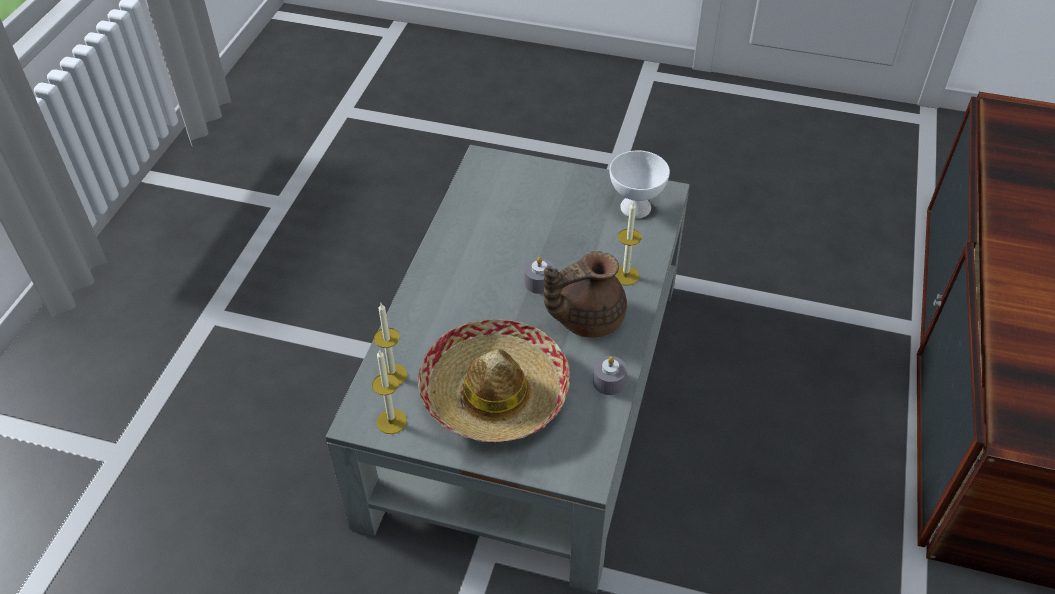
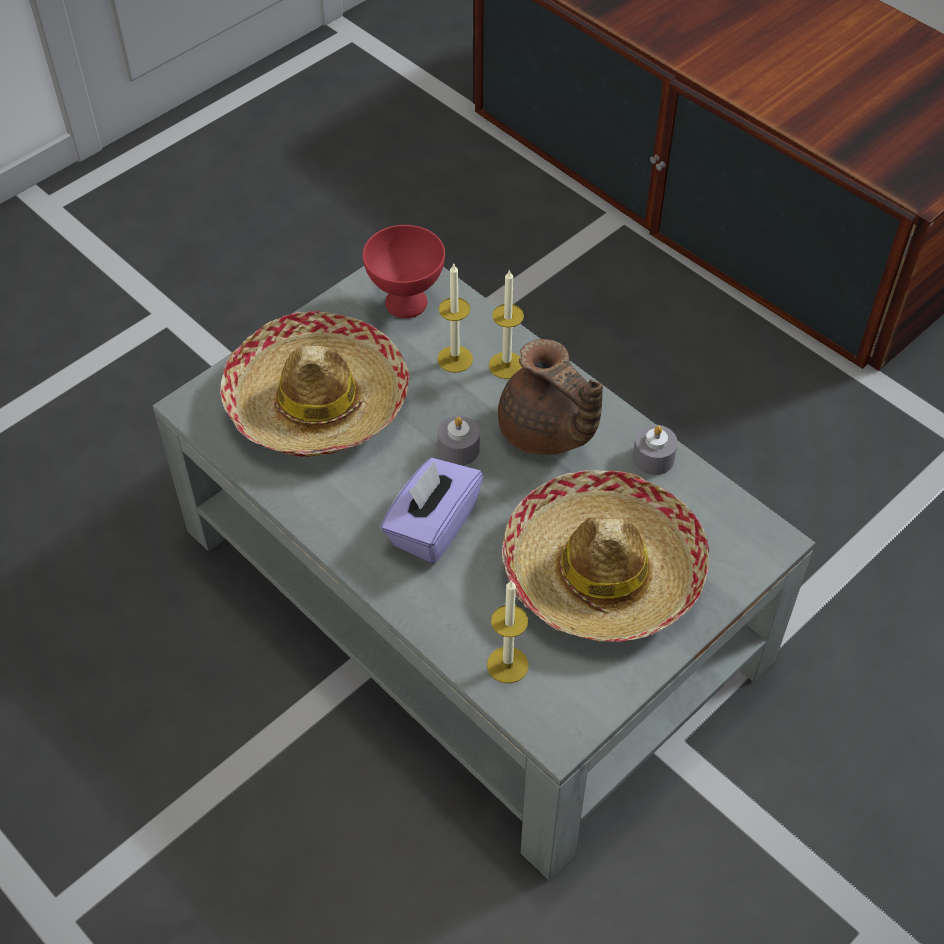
camera: 60 degrees left, 5 degrees up
candle [372,349,407,434] -> candle moved to [437,264,473,373]
brown teapot [544,251,627,338] -> brown teapot turned 45 degrees counterclockwise [498,339,603,455]
white bowl [609,150,670,219] -> red bowl [363,225,445,318]
none -> hat [220,311,409,457]
none -> purple tissue box [380,458,483,564]

